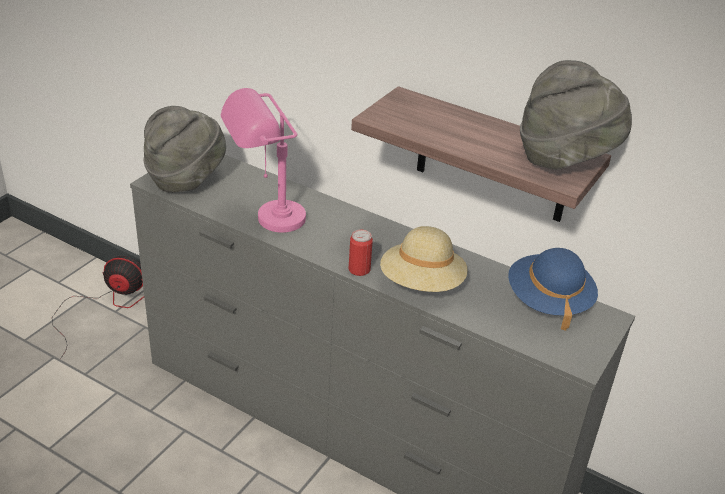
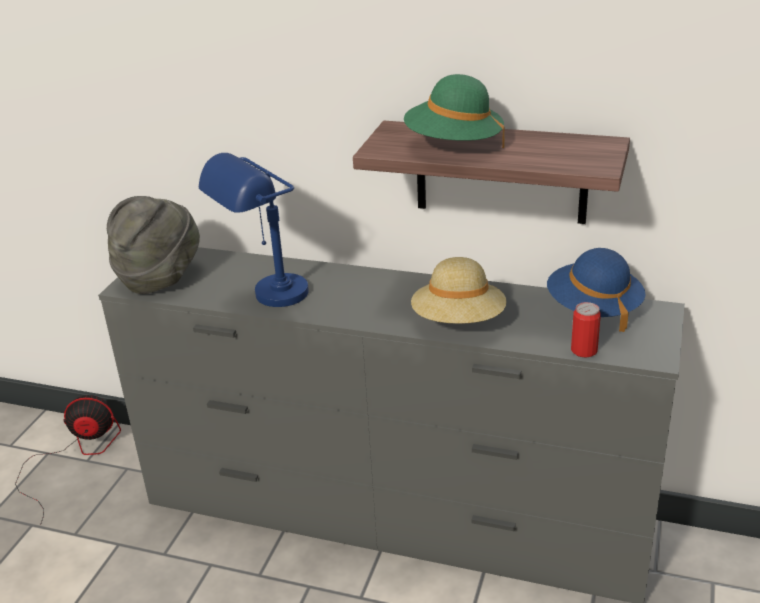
camera: 10 degrees left, 5 degrees down
pink table lamp [221,88,306,233] -> blue table lamp [199,153,309,307]
can [348,230,373,276] -> can moved to [571,302,601,358]
grey hat [520,60,632,170] -> none
none -> green hat [404,74,505,148]

